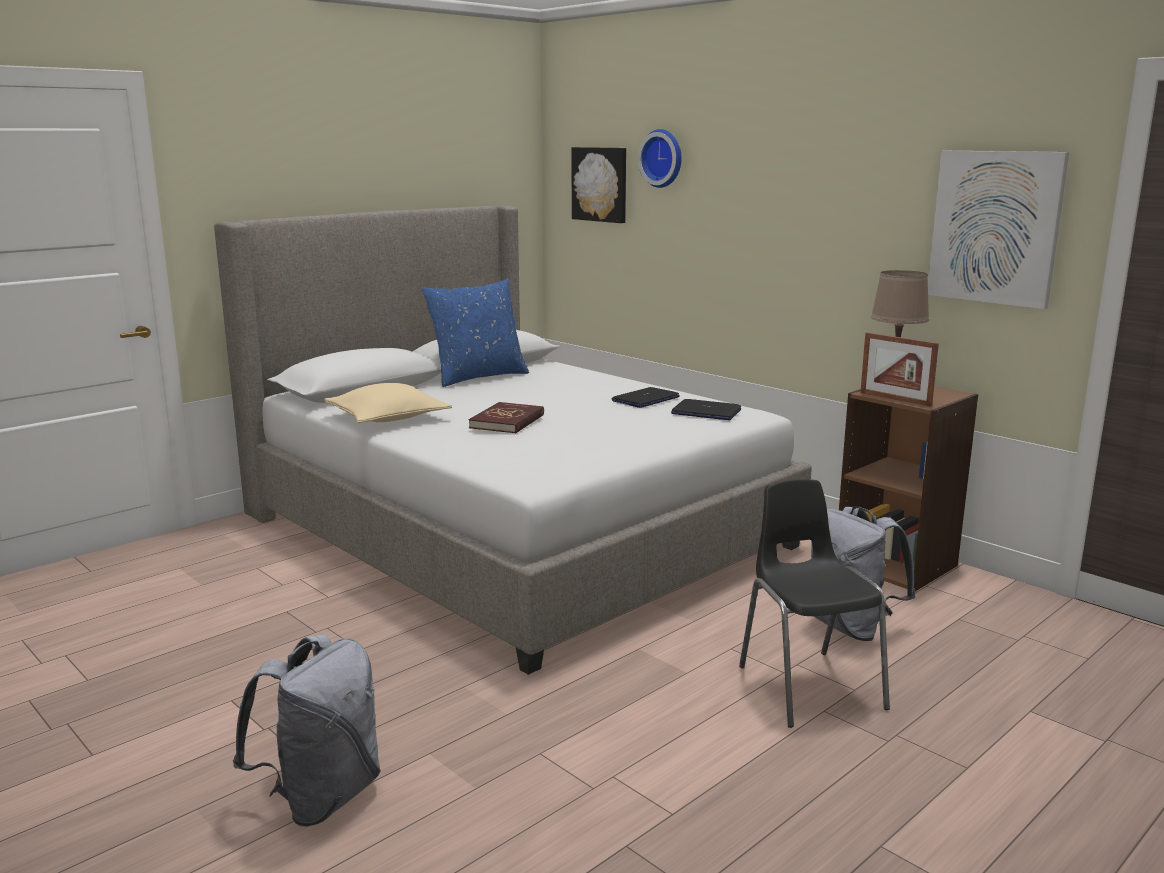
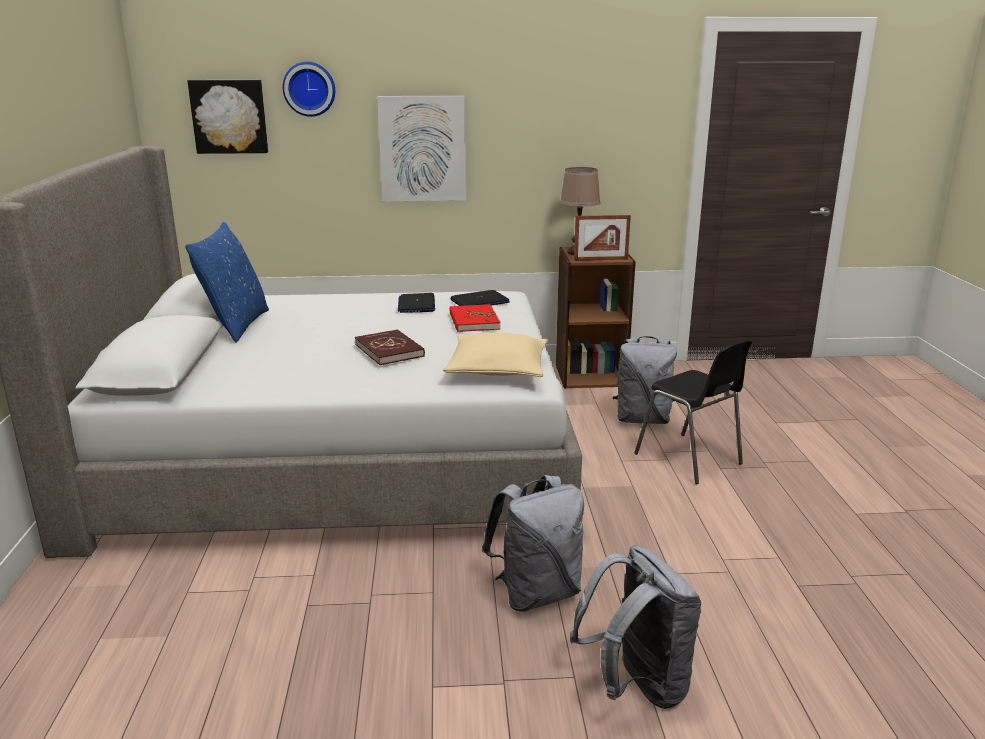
camera: 50 degrees left, 5 degrees up
beige pillow [324,383,452,423] -> beige pillow moved to [443,333,548,377]
black chair [739,479,890,728] -> black chair turned 150 degrees counterclockwise [634,340,752,484]
picture [928,151,1069,309] -> picture moved to [377,96,466,201]
none -> red book [449,304,500,332]
none -> grey backpack [482,475,584,612]

